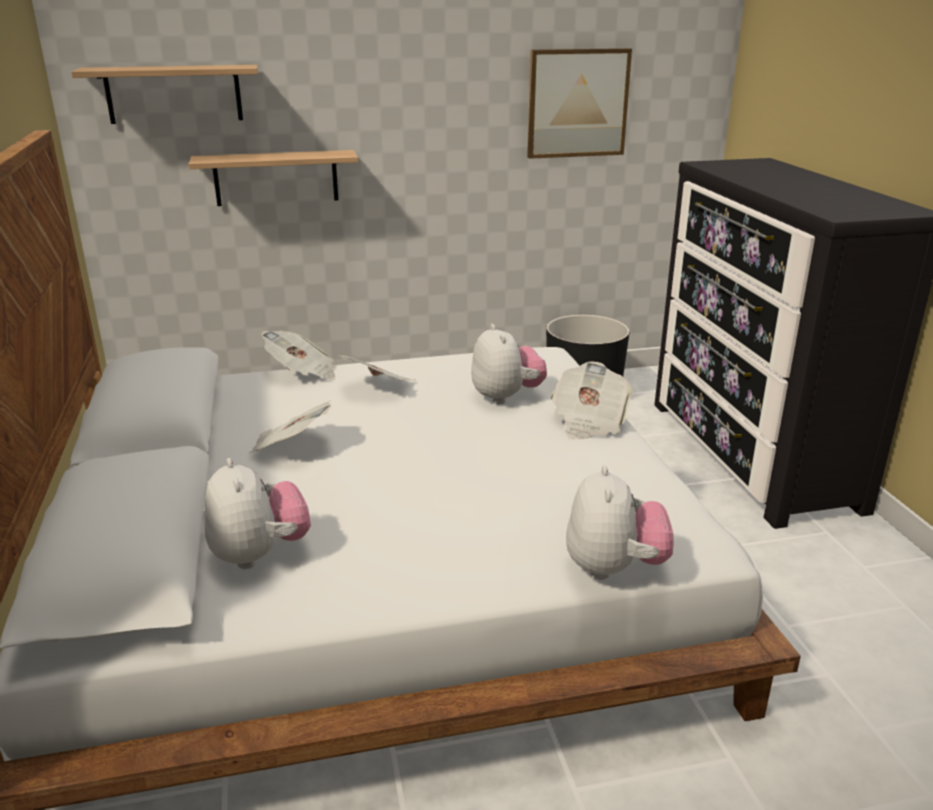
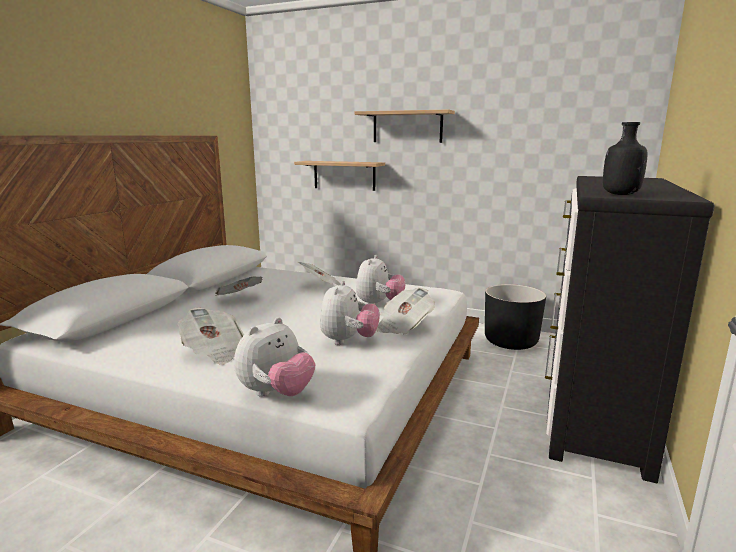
camera: 35 degrees right, 10 degrees down
shelf [71,65,258,124] -> shelf moved to [354,109,455,143]
plush toy [205,458,311,569] -> plush toy moved to [320,281,380,345]
newspaper [261,331,335,380] -> newspaper moved to [178,308,244,365]
picture [527,48,632,159] -> none
none -> black bottle [603,122,647,195]

